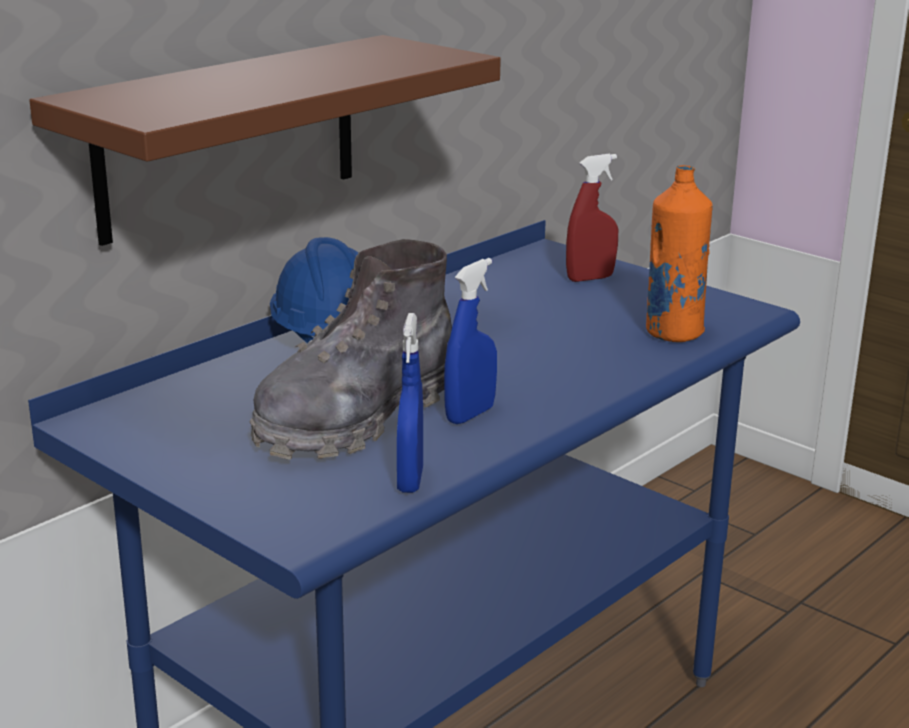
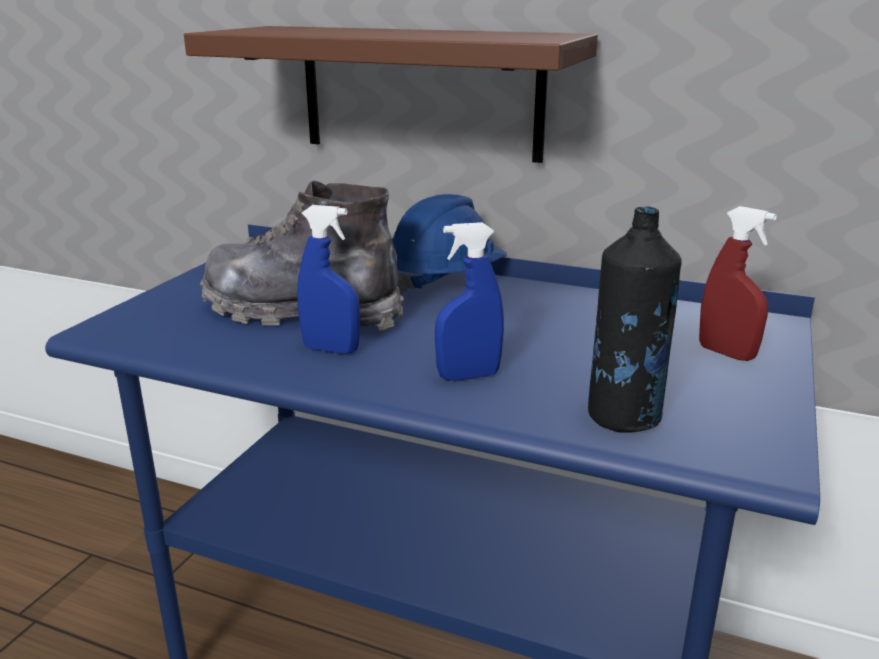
camera: 70 degrees right, 0 degrees up
blue spray bottle [397,313,423,493] -> blue spray bottle moved to [435,222,504,381]
orange bottle [646,165,713,342] -> black bottle [588,206,682,433]

